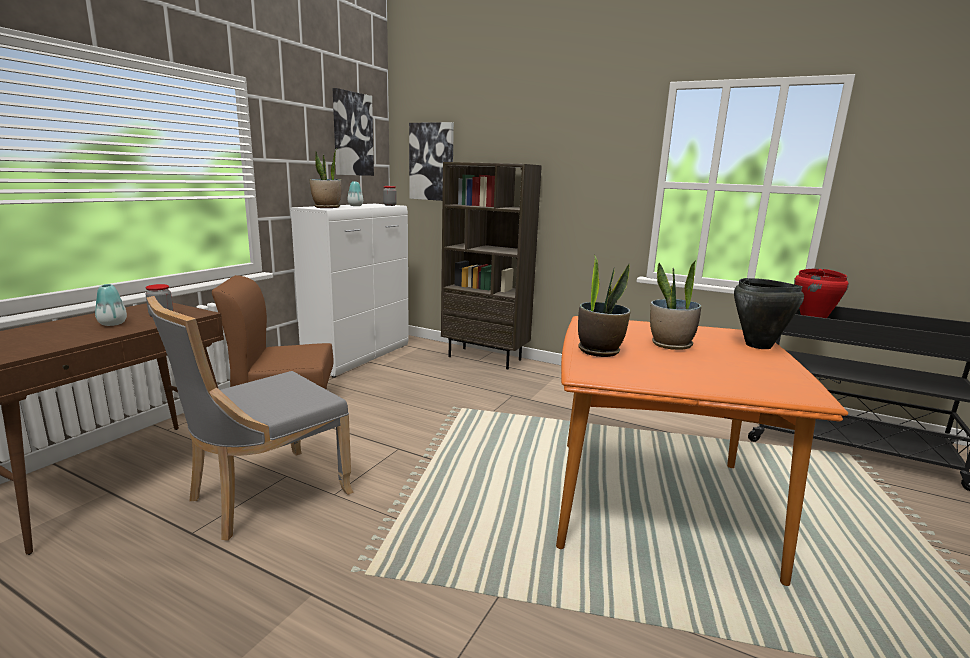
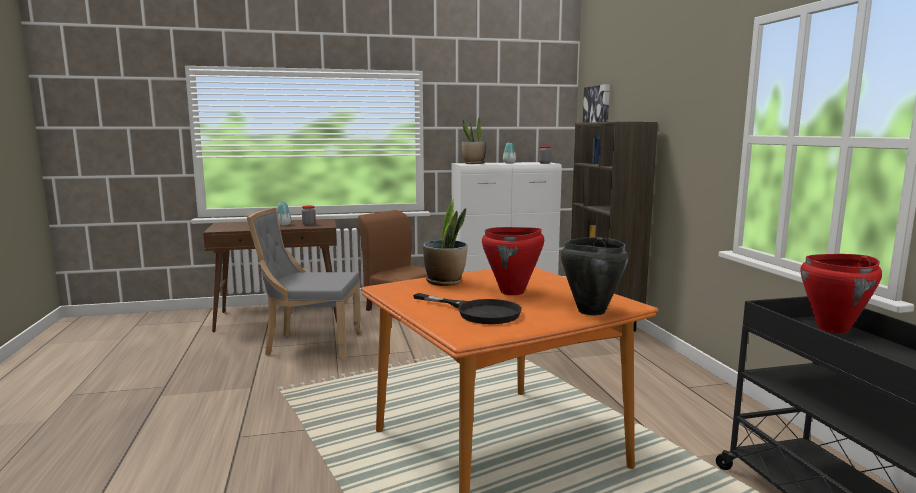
camera: 50 degrees right, 5 degrees down
picture [333,88,374,176] -> none
potted plant [650,261,701,350] -> red cooking pot [482,227,544,295]
none -> black frying pan [413,293,522,324]

